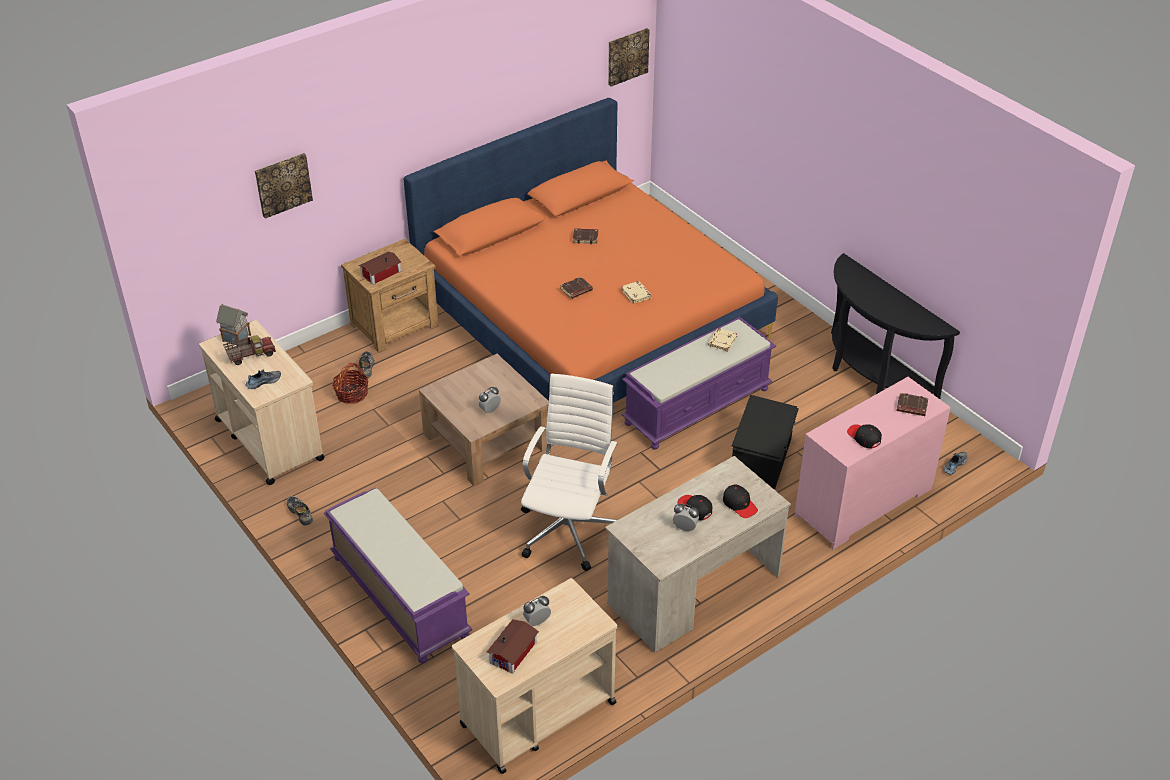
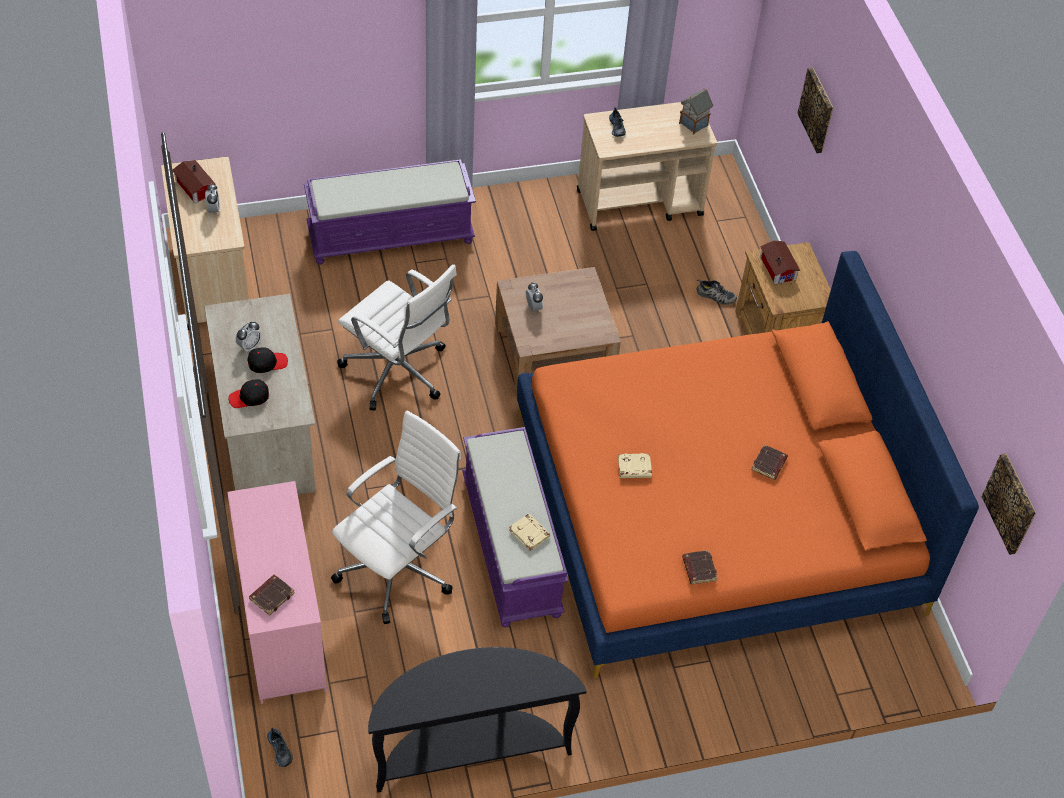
camera: 110 degrees right, 10 degrees up
toy truck [223,335,276,365] -> none
shoe [287,496,313,525] -> none
basket [332,363,368,404] -> none
brown book [560,277,593,299] -> brown book moved to [682,550,718,584]
black storage box [732,395,799,489] -> white office chair [331,410,461,624]
black cap [847,424,882,448] -> none

